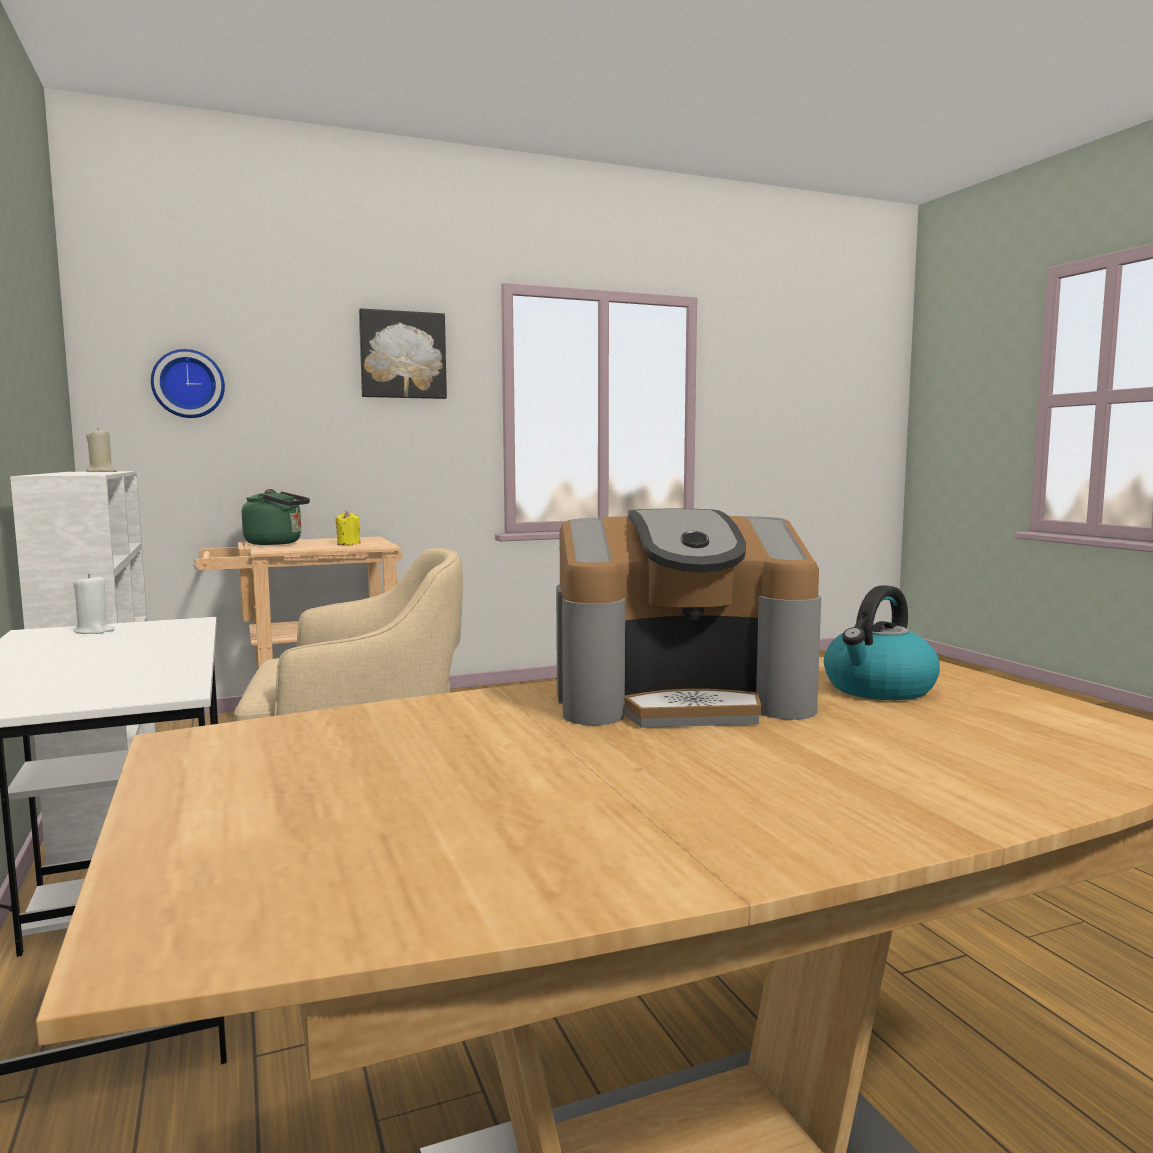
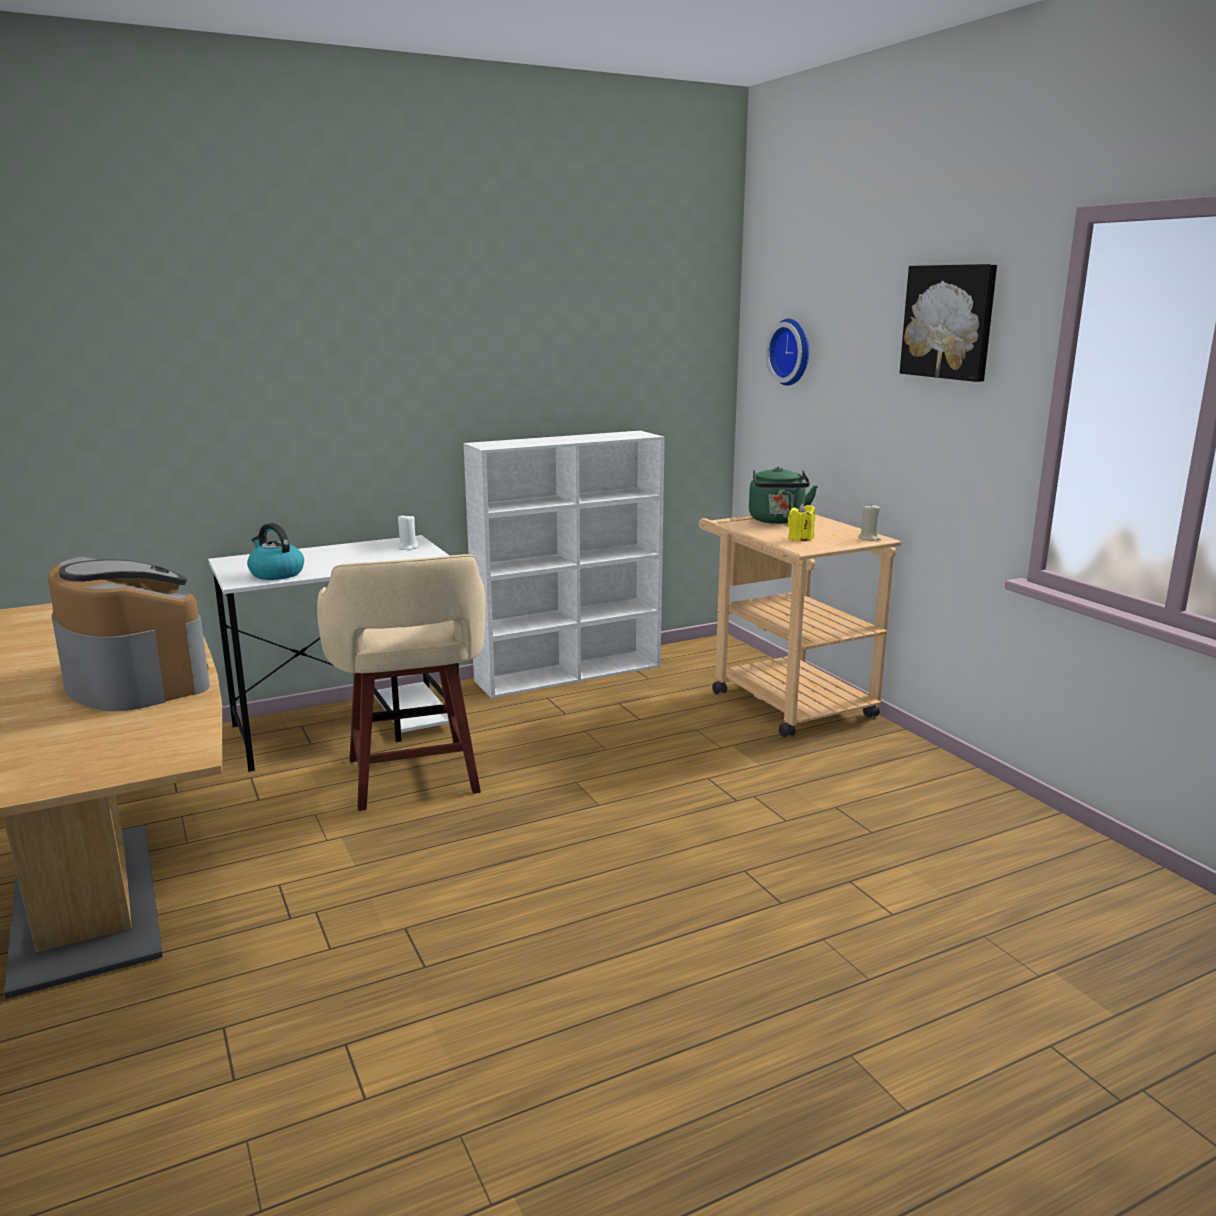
camera: 85 degrees right, 10 degrees up
beige candle [86,429,117,472] -> beige candle moved to [858,505,881,541]
coffee machine [556,509,821,728] -> coffee machine turned 150 degrees clockwise [48,556,210,711]
kettle [824,585,940,700] -> kettle moved to [247,523,304,580]

